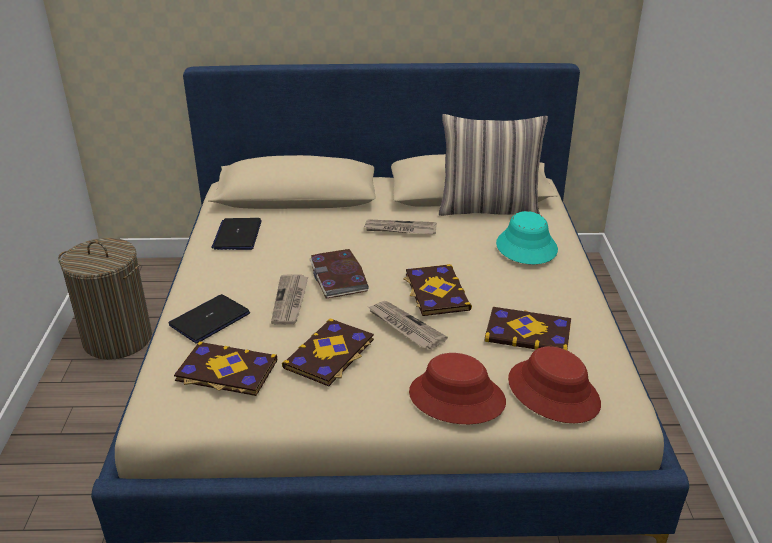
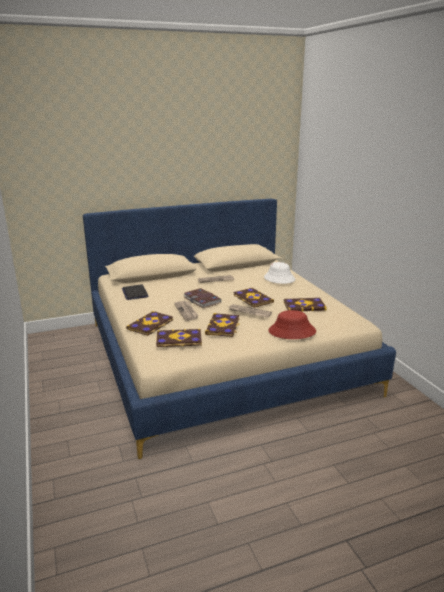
camera: 20 degrees left, 10 degrees down
laundry basket [58,238,152,360] -> none
laptop [169,294,250,343] -> book [126,311,173,336]
pillow [439,114,548,216] -> none
turquoise hat [496,211,558,264] -> white hat [264,262,295,284]
red hat [508,346,601,423] -> none

